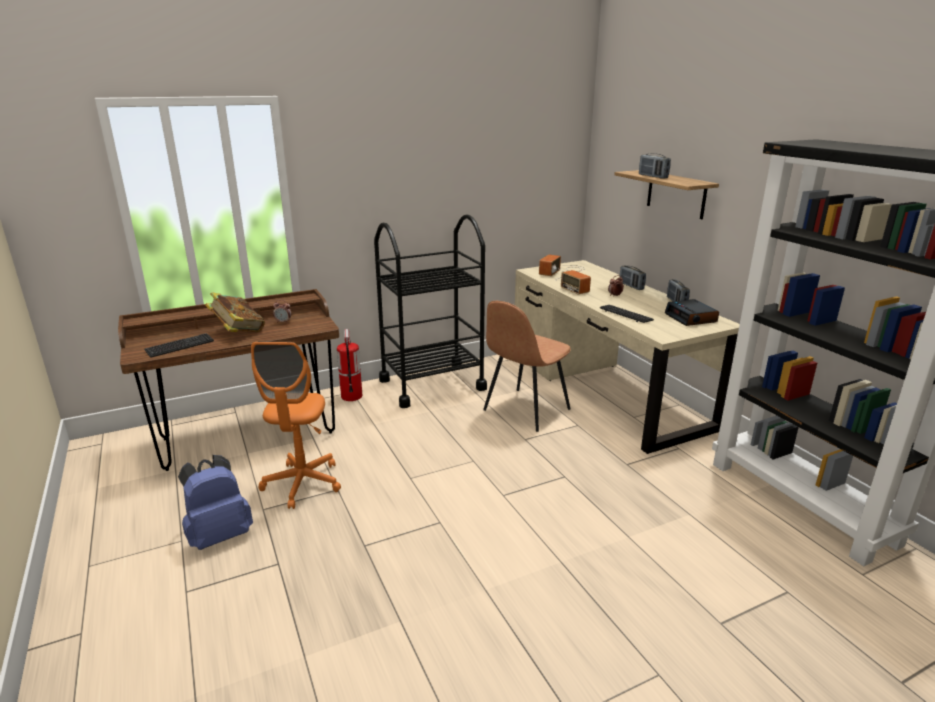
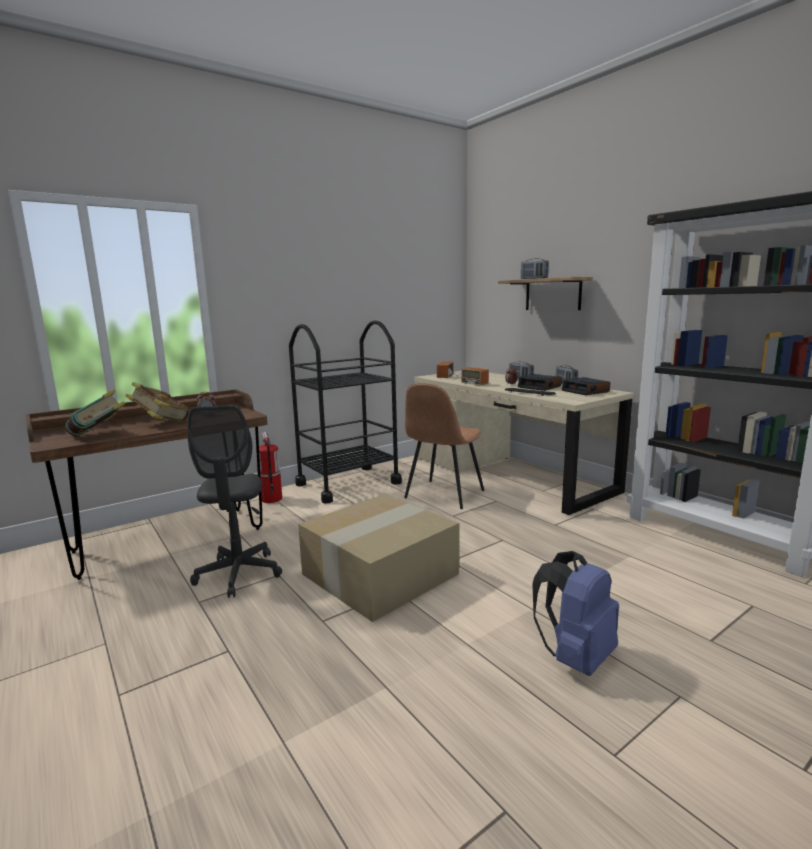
camera: 10 degrees left, 10 degrees down
keyboard [144,333,214,358] -> book [65,389,125,437]
blue backpack [178,455,253,550] -> blue backpack moved to [532,551,619,676]
orange office chair [251,342,341,509] -> grey office chair [187,405,282,598]
none -> cardboard box [298,494,459,622]
none -> alarm clock [518,374,562,391]

